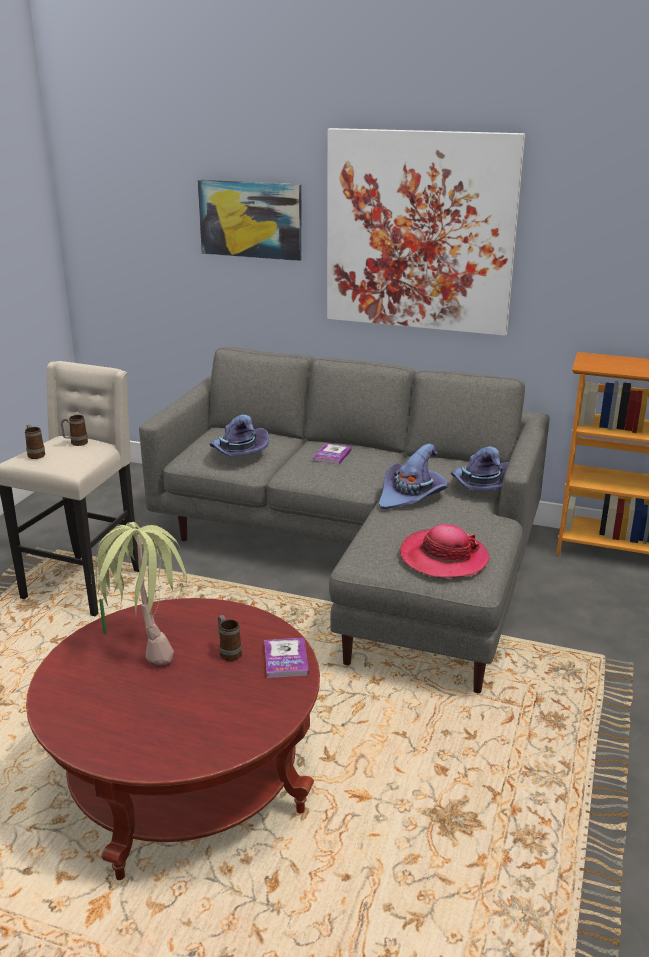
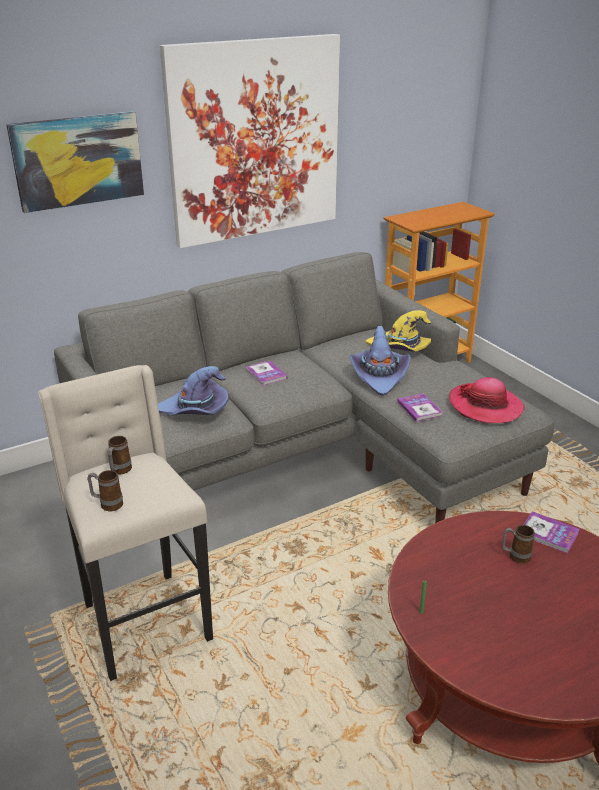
camera: 50 degrees left, 5 degrees up
potted plant [91,522,187,665] -> none
purple hat [451,446,509,491] -> yellow hat [366,310,431,351]
none -> book [397,393,443,422]

